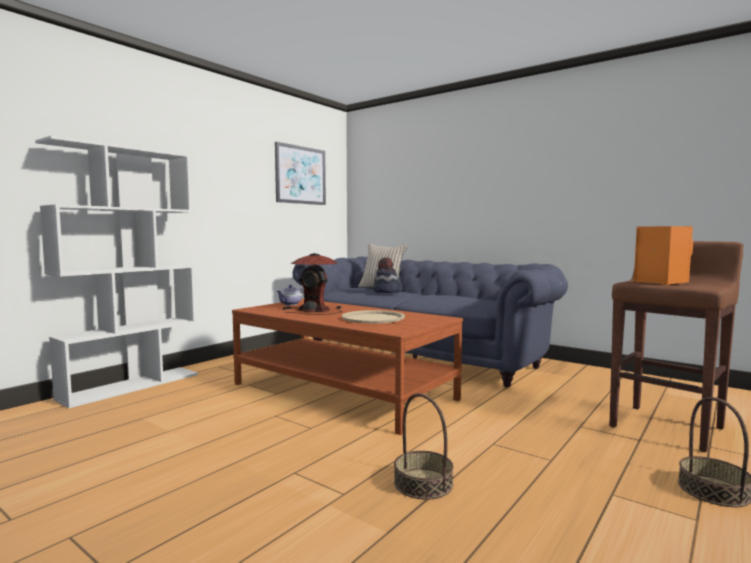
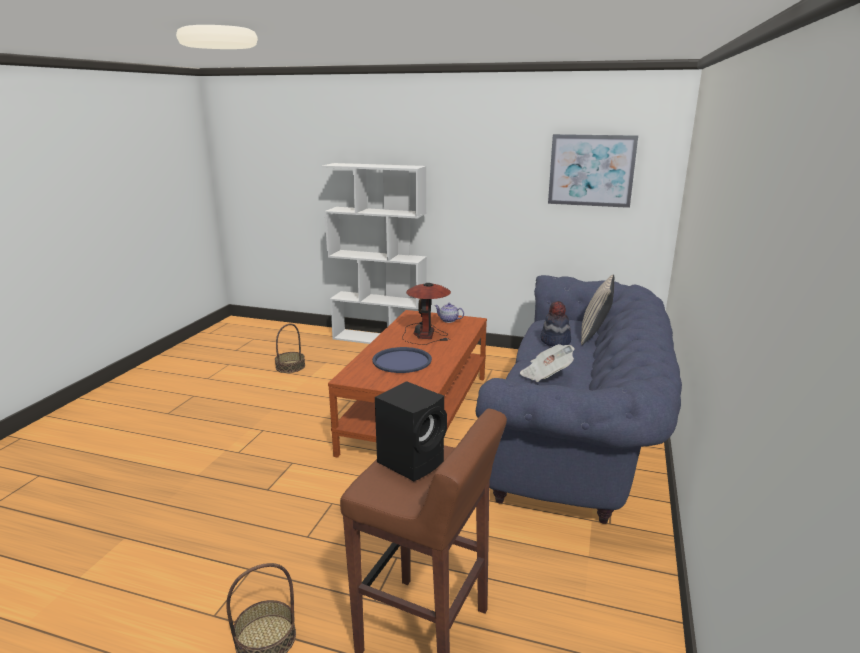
camera: 70 degrees right, 15 degrees up
beige tray [342,310,405,324] -> blue tray [372,347,432,373]
basket [394,393,454,500] -> basket moved to [275,323,305,373]
orange speaker [634,226,693,285] -> black speaker [375,381,447,481]
none -> newspaper [520,344,575,382]

